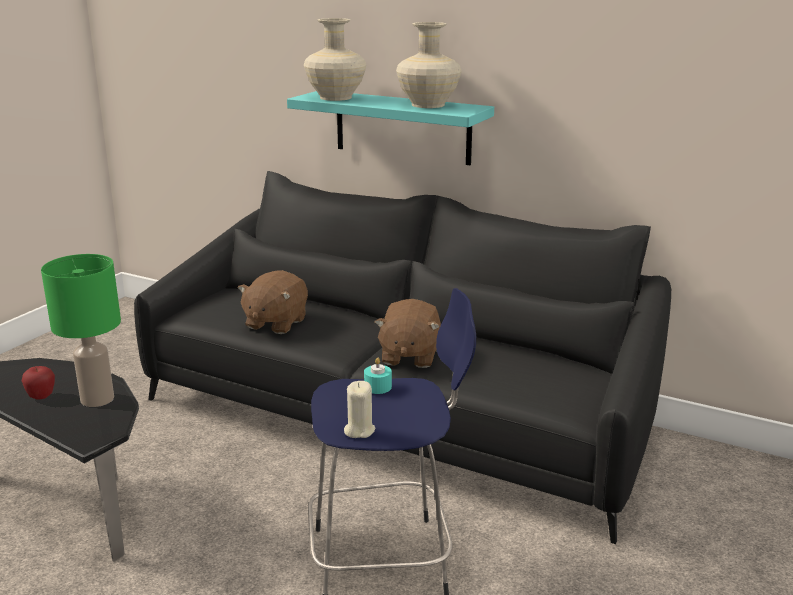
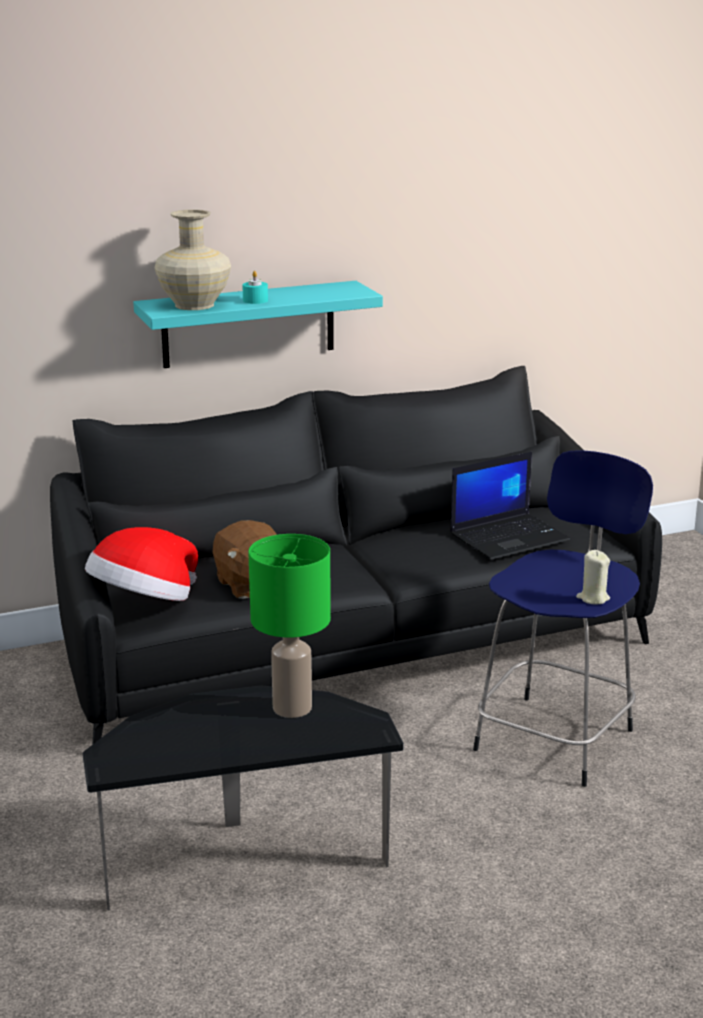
camera: 50 degrees left, 0 degrees up
apple [22,366,55,400] -> none
turquoise candle [364,358,392,394] -> turquoise candle moved to [242,271,268,304]
brown plush toy [375,299,441,368] -> none
beige vase [396,22,462,108] -> none
none -> hat [85,527,198,601]
none -> laptop [450,451,570,559]

